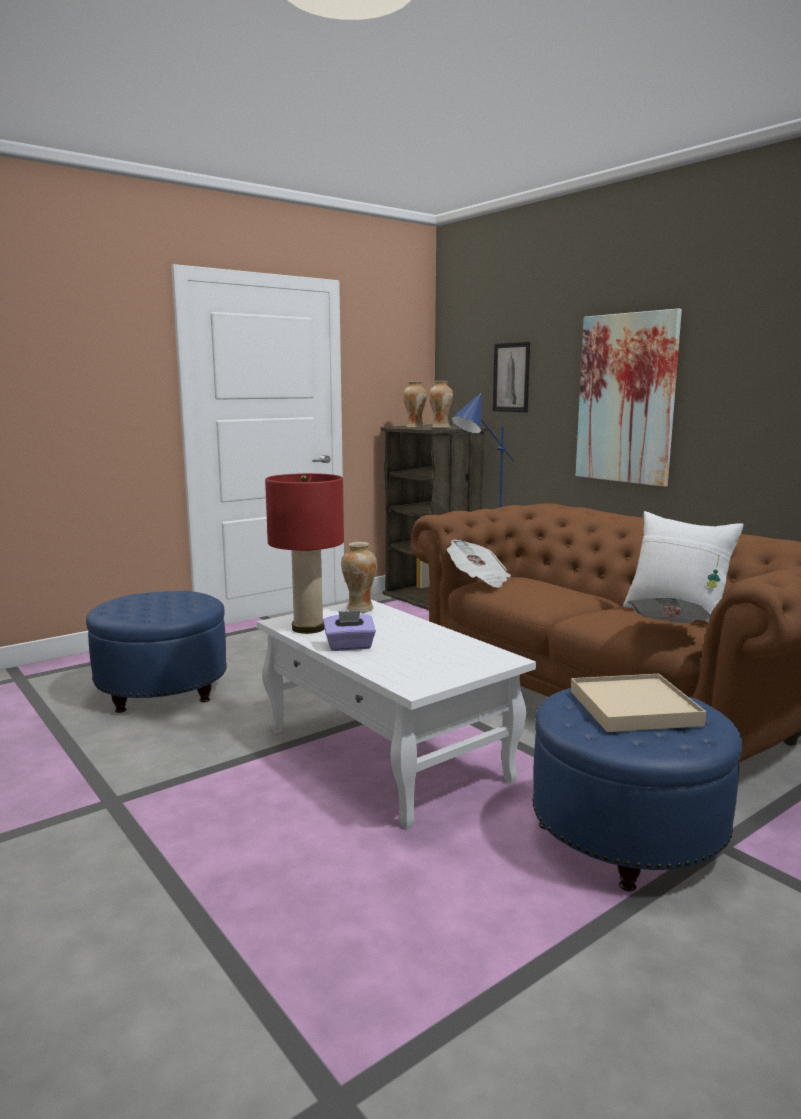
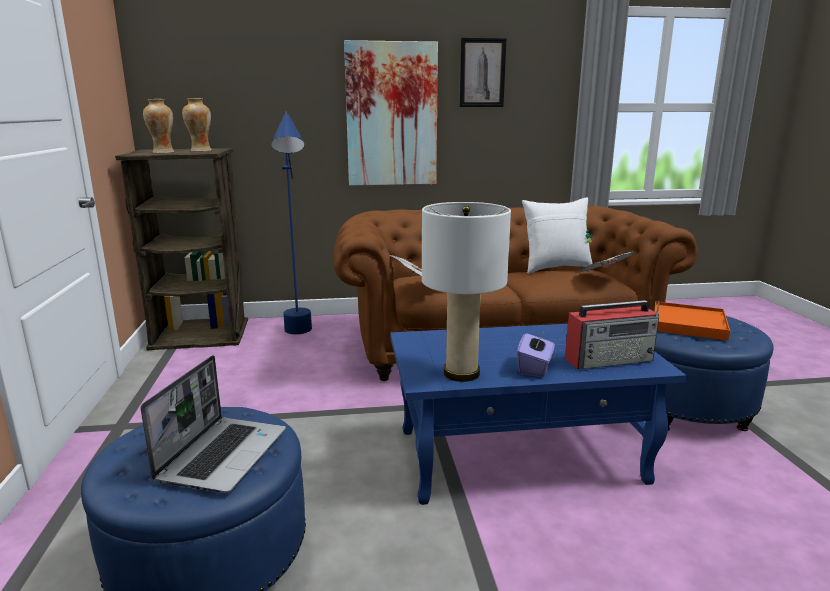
camera: 60 degrees left, 5 degrees up
white coffee table [257,600,536,830] -> blue coffee table [390,324,686,505]
red table lamp [265,473,344,634] -> white table lamp [422,202,511,382]
vase [341,542,377,613] -> none
picture [493,342,530,412] -> picture moved to [460,38,507,107]
beige tray [571,674,706,732] -> orange tray [654,301,730,341]
none -> laptop [141,355,286,493]
none -> radio [565,300,660,369]

